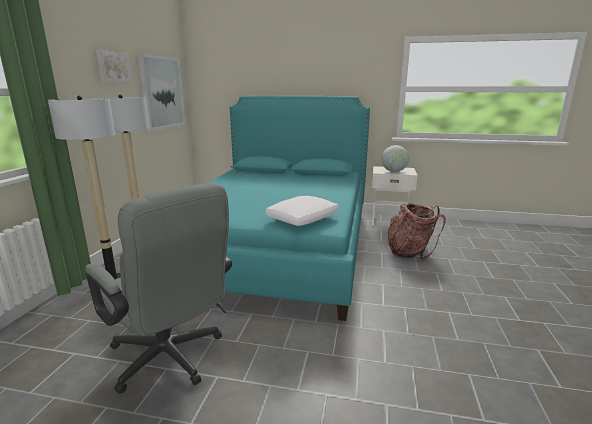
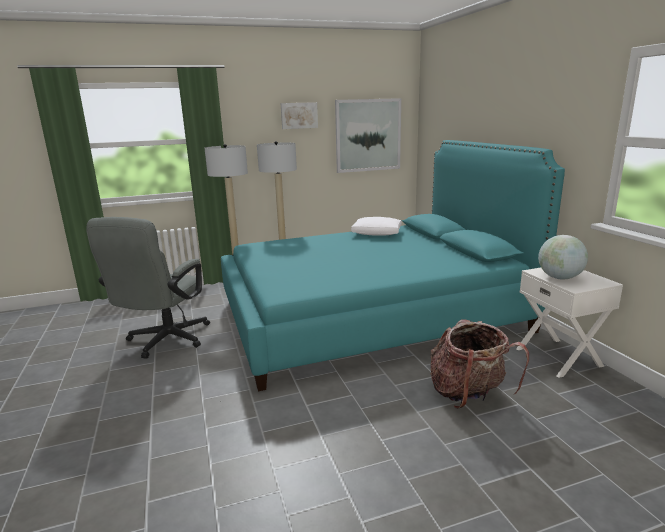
camera: 60 degrees right, 0 degrees up
white pillow [266,196,339,226] -> white pillow moved to [351,217,402,236]

